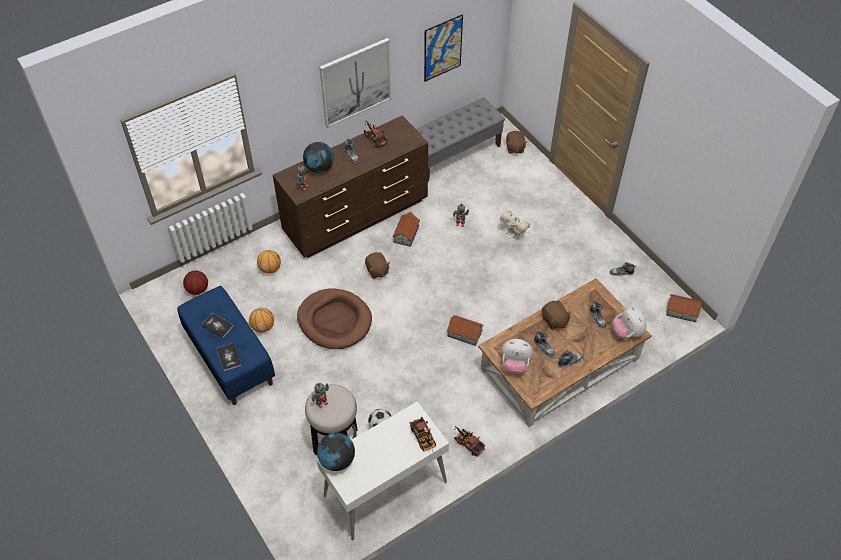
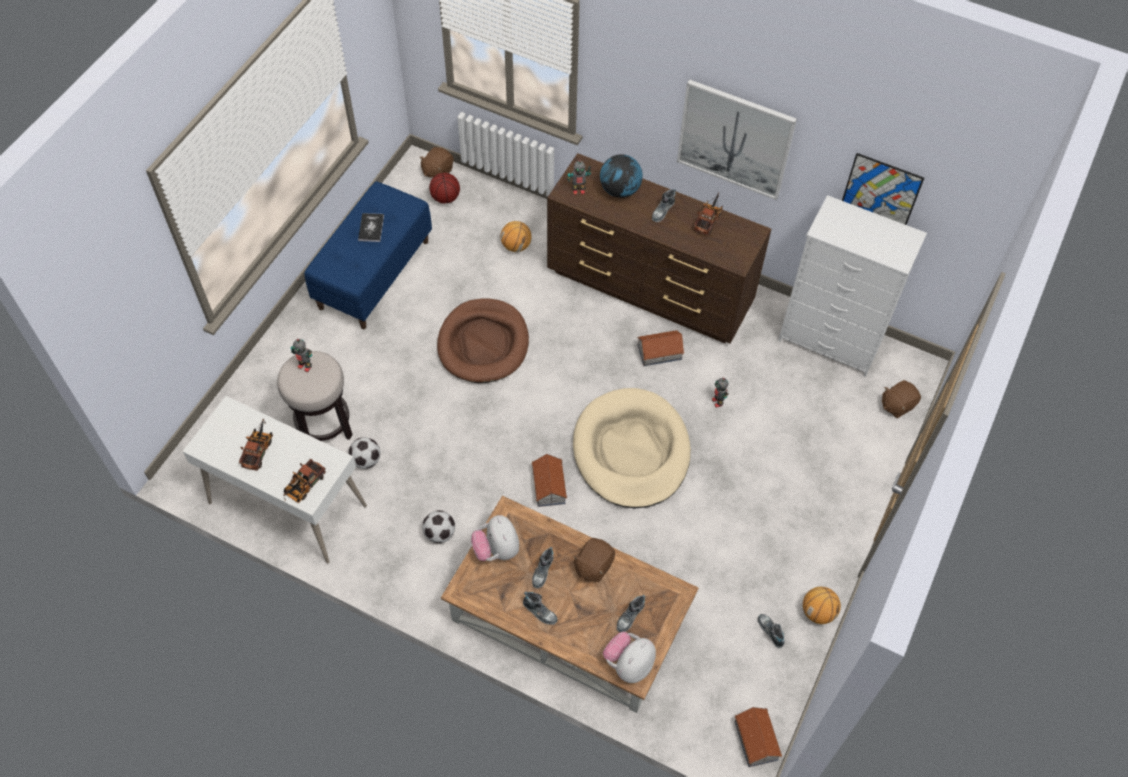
camera: 60 degrees right, 5 degrees up
book [216,343,241,371] -> none
basketball [249,308,274,333] -> basketball moved to [803,587,841,624]
globe [317,433,355,471] -> none
brown plush toy [365,252,390,279] -> brown plush toy moved to [419,147,454,178]
grey bench [416,98,505,181] -> white dresser [778,195,927,377]
toy truck [454,426,485,456] -> toy truck moved to [239,419,273,471]
toy robot [500,211,530,239] -> none
none -> football [422,510,455,543]
none -> beige dog bed [573,388,691,508]

